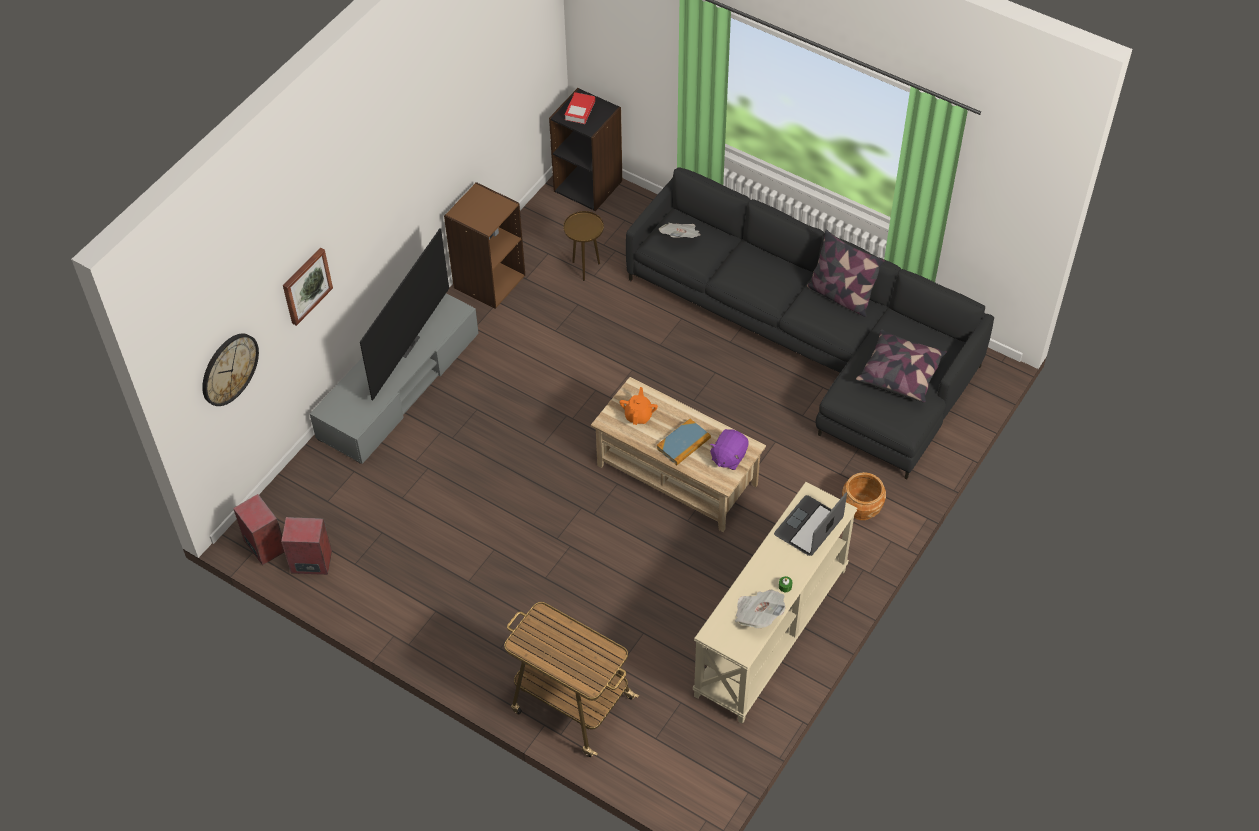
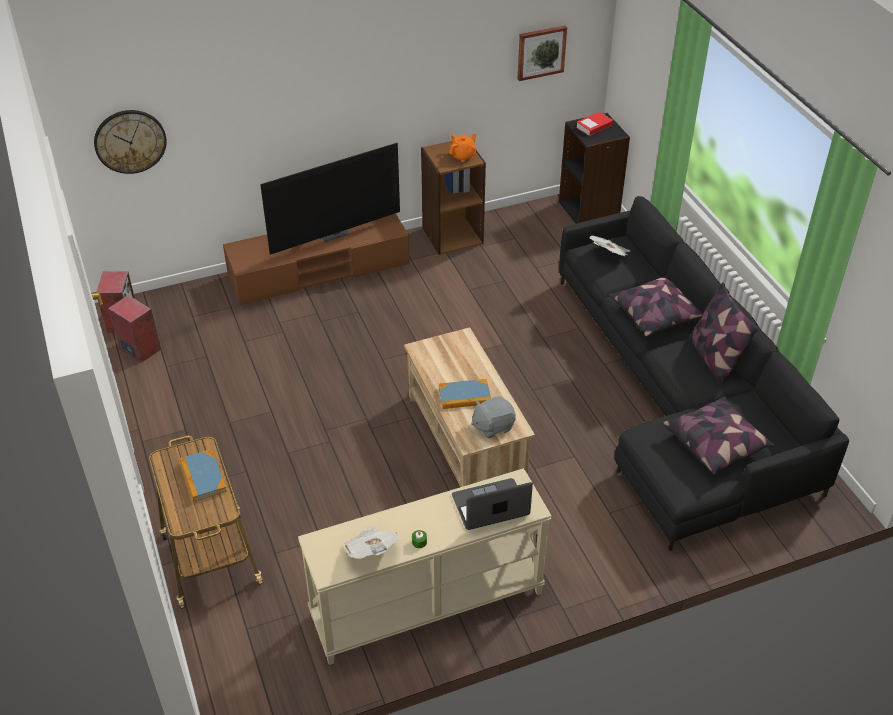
camera: 35 degrees right, 10 degrees down
picture [283,248,333,326] -> picture moved to [518,25,567,81]
grey tv stand [310,294,479,464] -> brown tv stand [223,213,410,305]
brown side table [563,211,604,281] -> none
orange teapot [619,387,658,425] -> orange teapot moved to [449,133,476,162]
purple plush toy [709,429,748,470] -> grey plush toy [471,396,516,438]
brown planter [842,472,886,520] -> none
none -> book [180,449,227,502]
none -> pillow [609,276,704,337]

